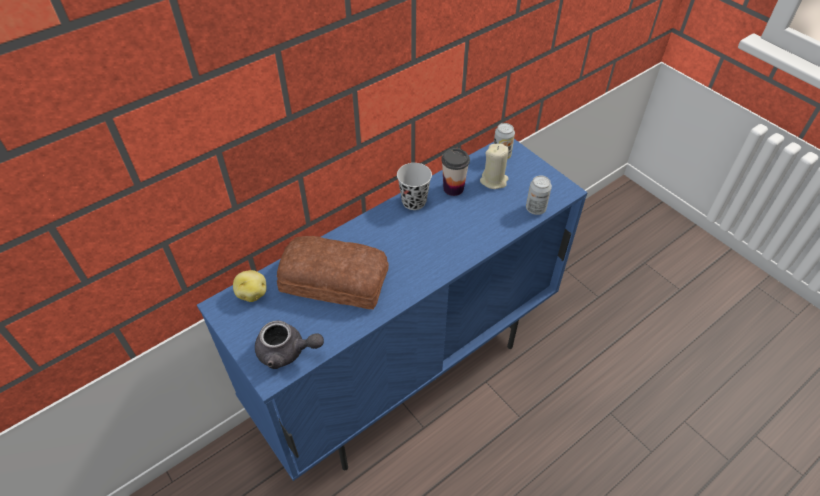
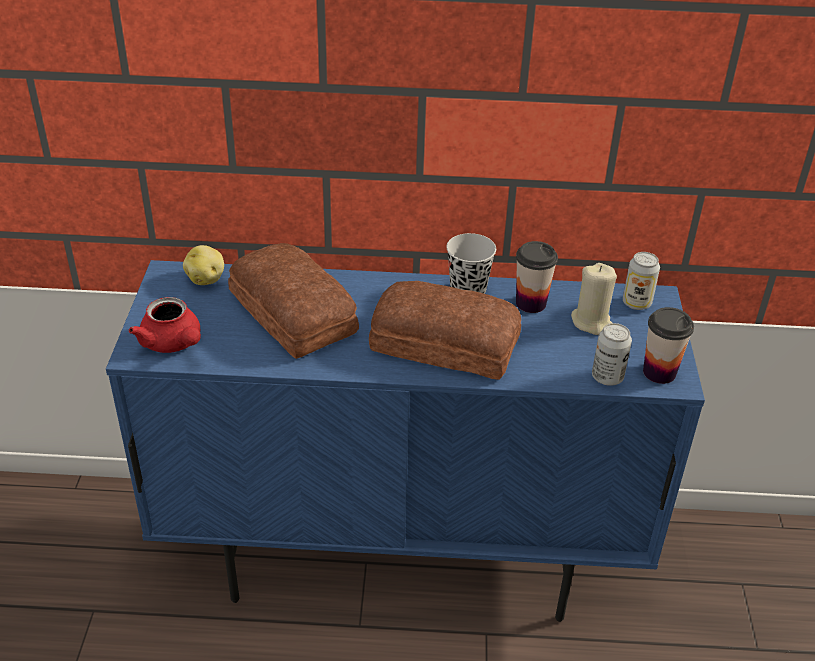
camera: 40 degrees right, 10 degrees down
grey teapot [255,321,324,369] -> red teapot [129,297,201,353]
none -> bread [369,281,521,380]
none -> cup [643,307,694,384]

